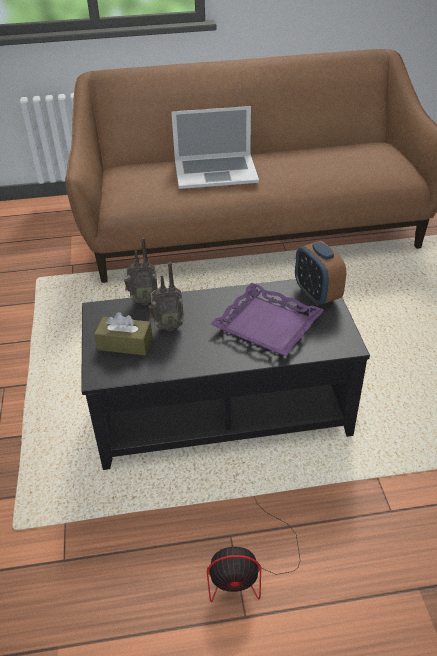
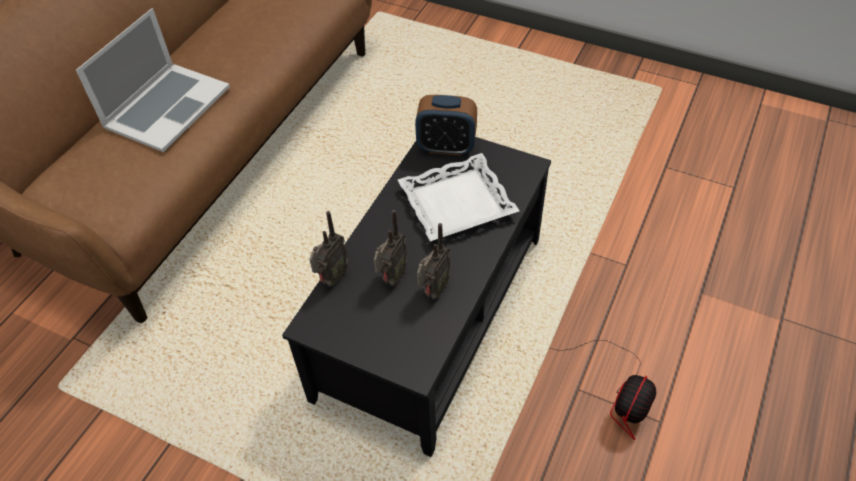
camera: 55 degrees left, 10 degrees up
brown tissue box [94,312,153,355] -> none
purple tray [211,283,324,356] -> white tray [398,153,519,241]
none -> radio [417,223,450,299]

